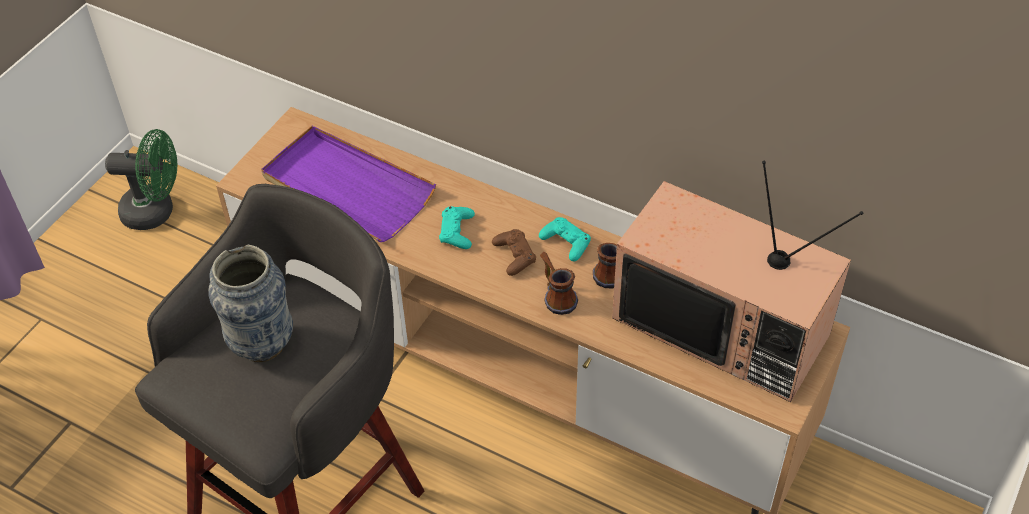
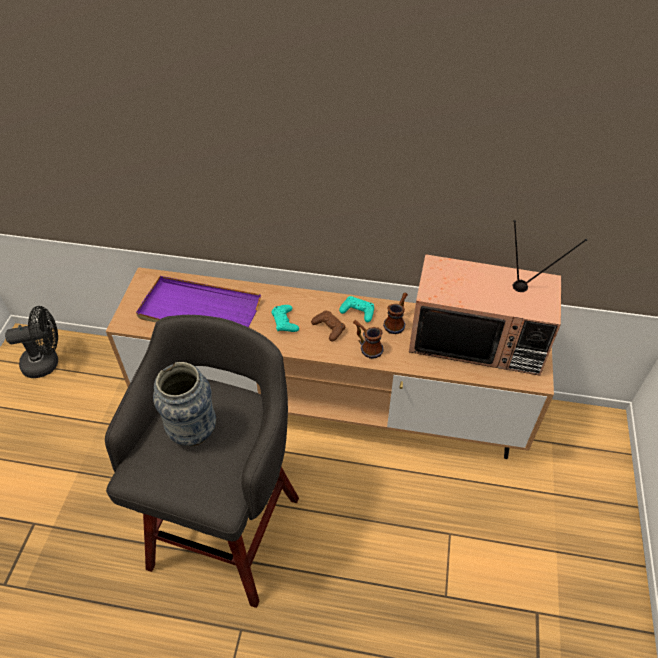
camera: 20 degrees left, 0 degrees up
green fan [105,129,177,230] -> black fan [5,306,58,378]

